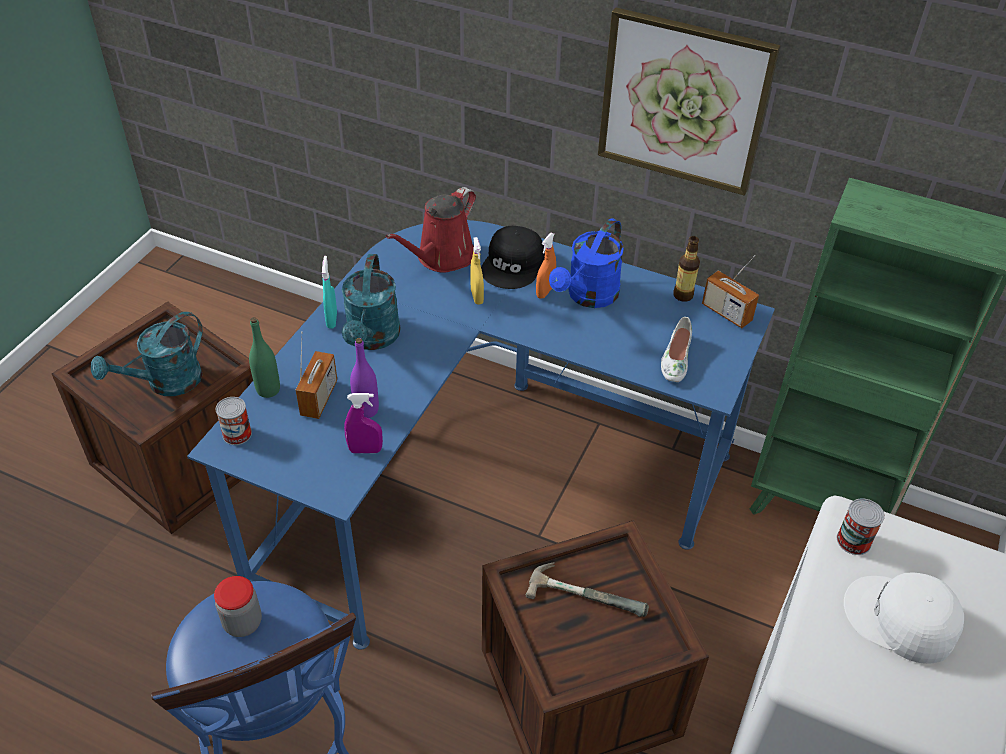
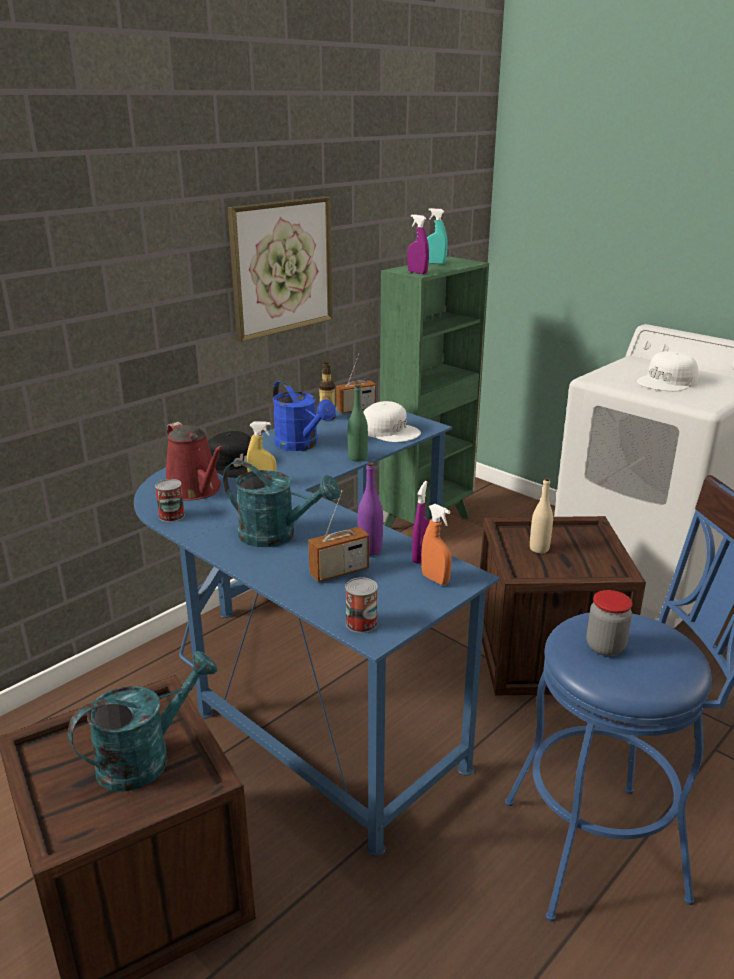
camera: 70 degrees left, 20 degrees down
turquoise watering can [91,312,203,396] -> turquoise watering can turned 105 degrees counterclockwise [68,651,218,792]
green bottle [249,317,280,398] -> green bottle moved to [348,385,368,462]
radio [296,331,337,419] -> radio turned 120 degrees clockwise [308,490,369,582]
turquoise spray bottle [322,256,337,329] -> turquoise spray bottle moved to [427,208,447,264]
hammer [526,562,649,617] -> beige bottle [530,477,553,553]
orange spray bottle [536,233,556,299] -> orange spray bottle moved to [421,504,452,585]
white shoe [661,317,692,382] -> white cap [363,401,421,442]
can [837,498,885,555] -> can moved to [155,479,185,522]
none -> purple spray bottle [407,214,429,274]

